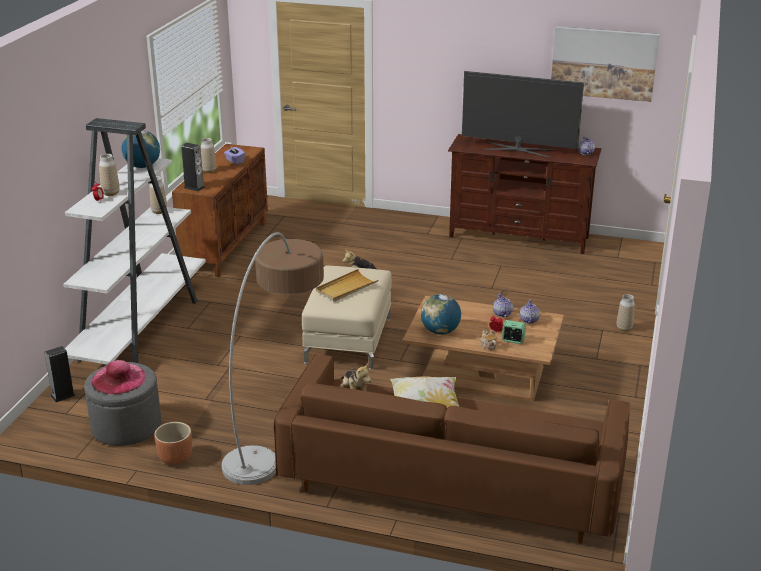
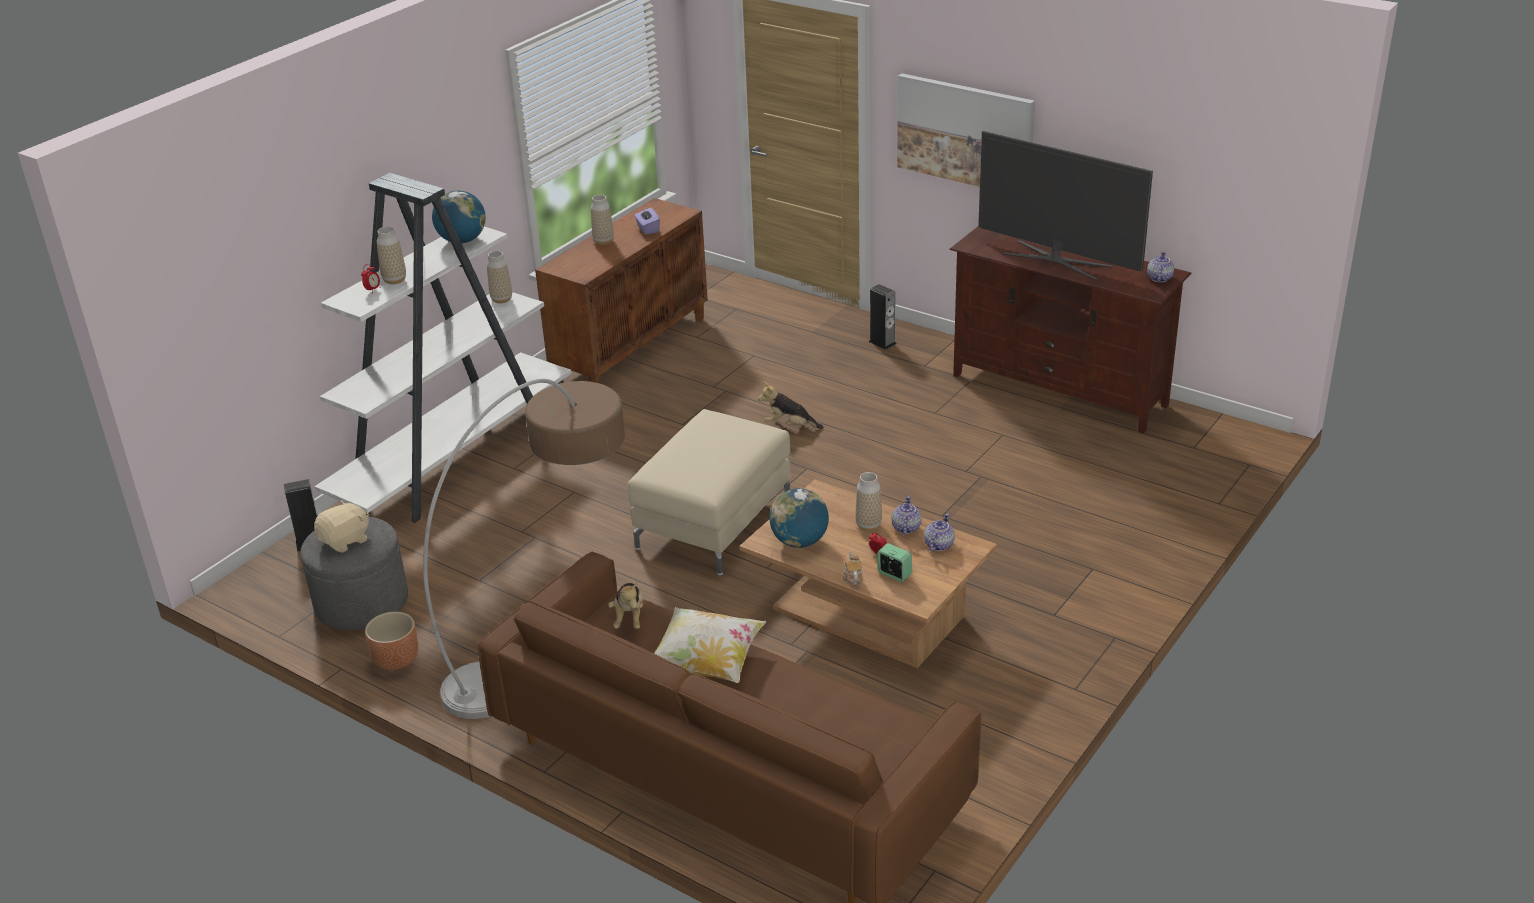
camera: 20 degrees right, 5 degrees up
pink hat [92,360,146,394] -> beige plush toy [314,500,369,553]
speaker [181,143,205,191] -> speaker moved to [869,284,896,350]
beige tray [316,269,378,302] -> none
picture [551,26,660,102] -> picture moved to [897,73,1035,187]
vase [616,294,635,332] -> vase moved to [855,472,882,531]

